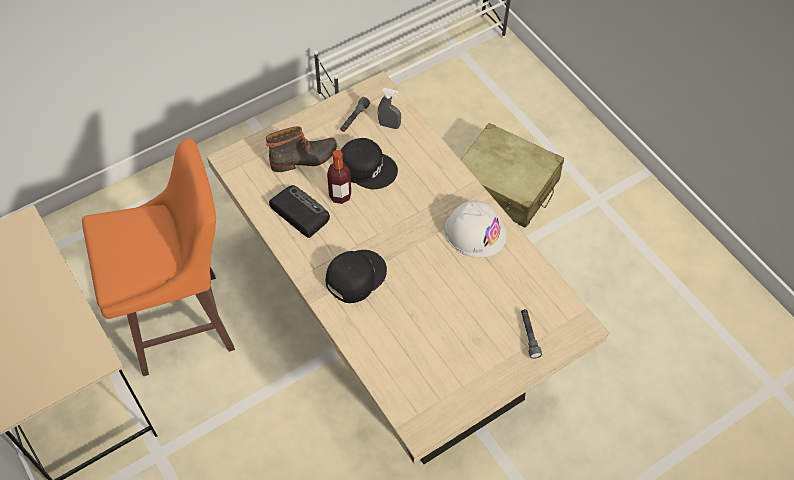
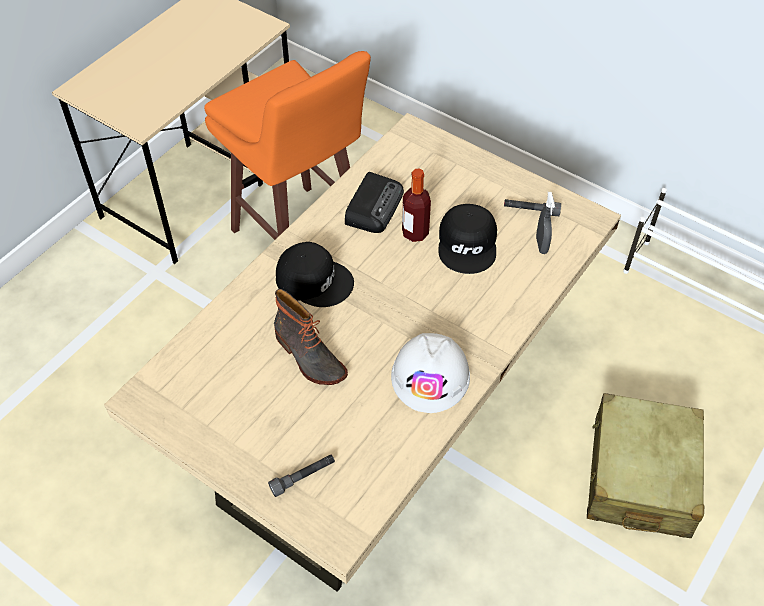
camera: 70 degrees right, 5 degrees down
boot [266,126,337,172] -> boot moved to [274,289,348,385]

